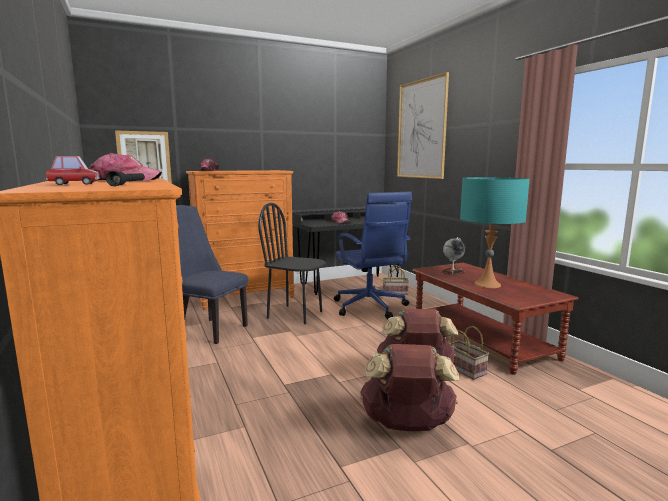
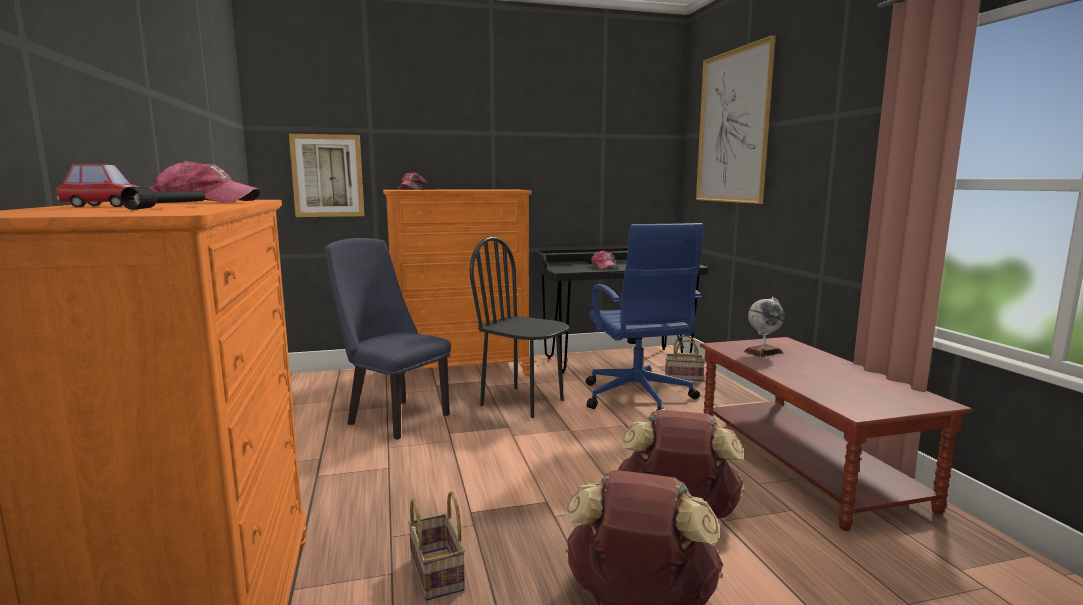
camera: 10 degrees right, 0 degrees up
basket [449,326,489,380] -> basket moved to [408,491,465,601]
turquoise table lamp [460,177,530,288] -> none

